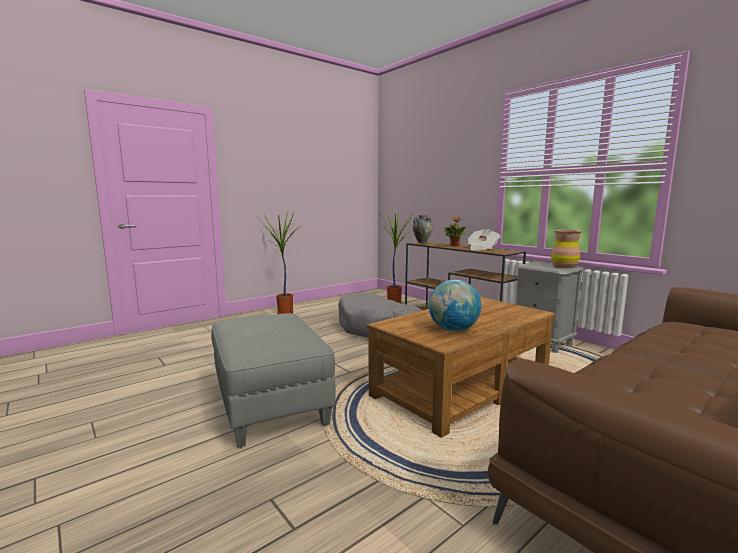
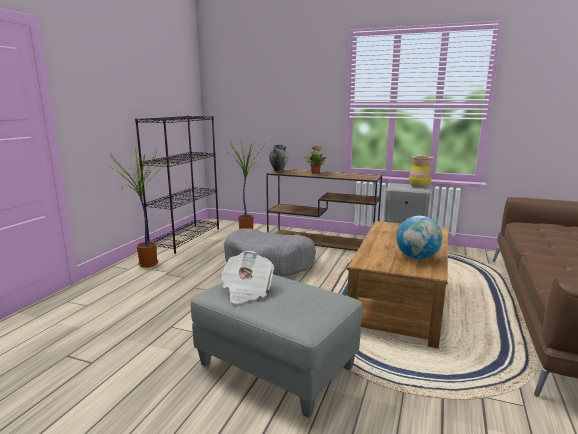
camera: 30 degrees left, 5 degrees up
newspaper [467,229,501,251] -> newspaper moved to [220,251,274,303]
none -> black bookcase [135,116,219,254]

